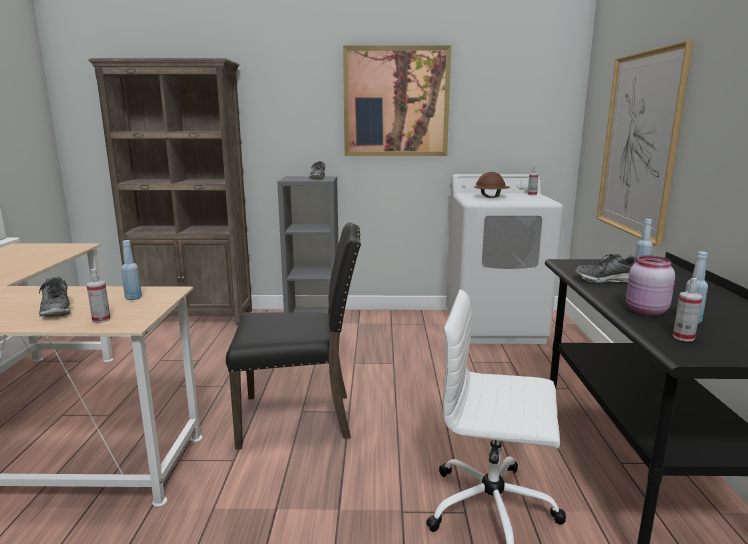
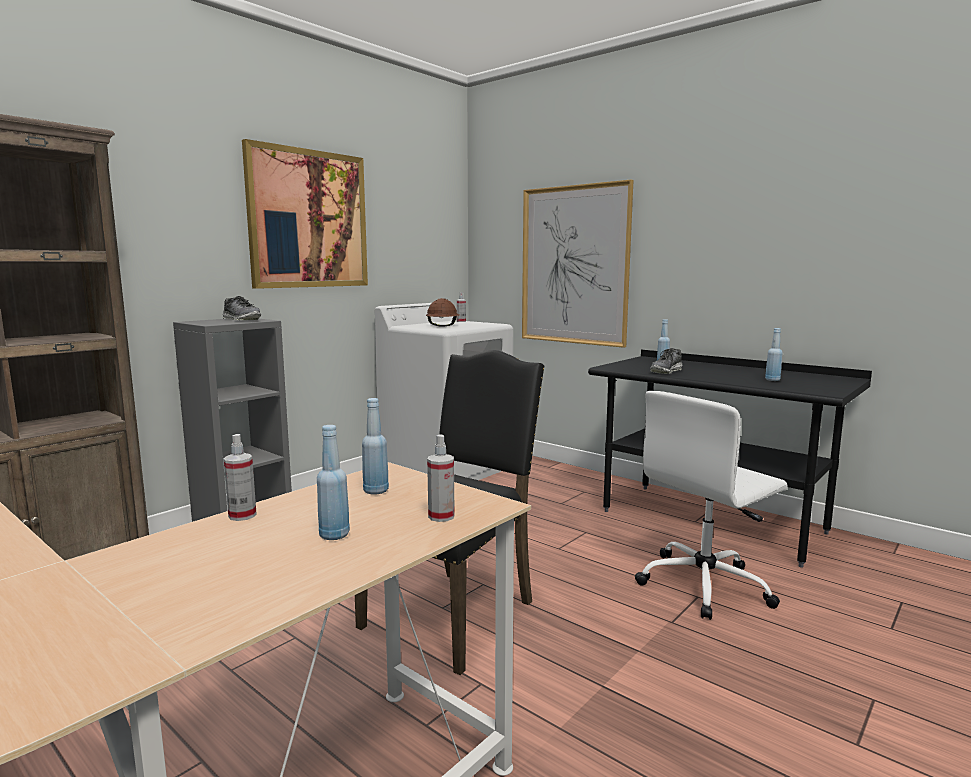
camera: 50 degrees left, 5 degrees down
shoe [39,277,70,318] -> blue bottle [317,425,350,540]
pink jar [626,255,675,316] -> none
spray bottle [673,278,702,341] -> spray bottle moved to [224,434,256,521]

